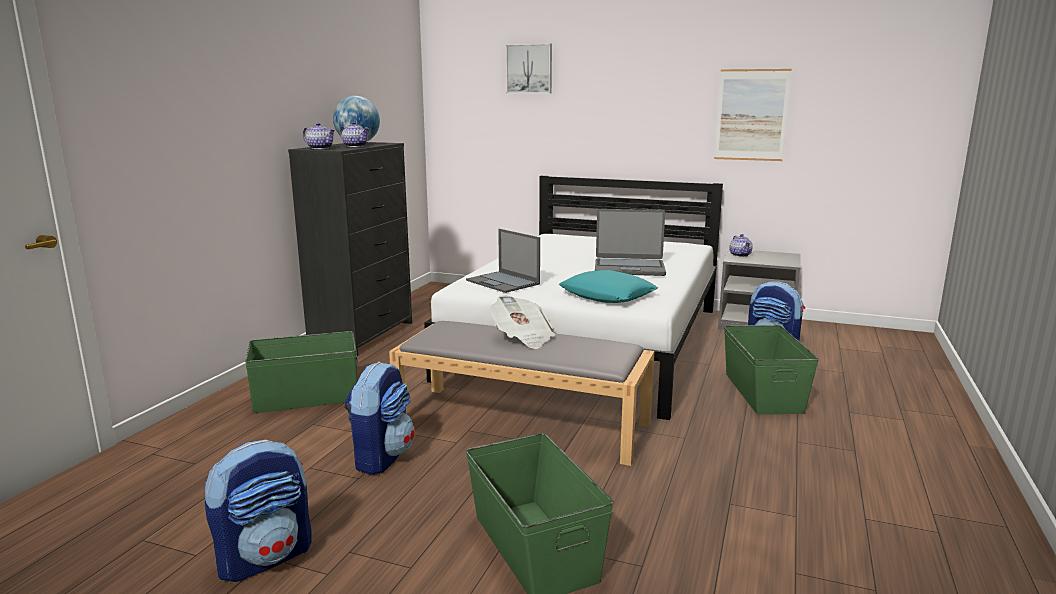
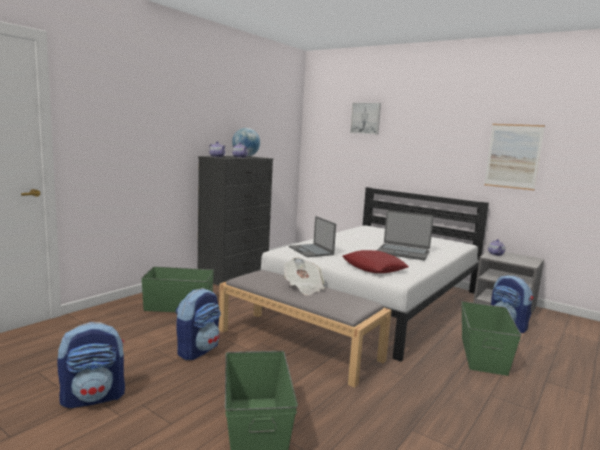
camera: 15 degrees right, 5 degrees down
turquoise pillow [559,270,658,303] -> red pillow [343,250,409,273]

